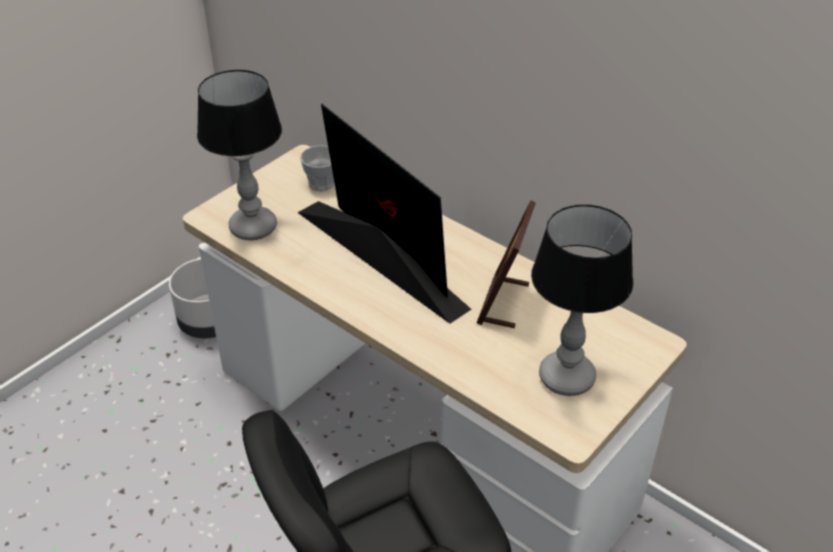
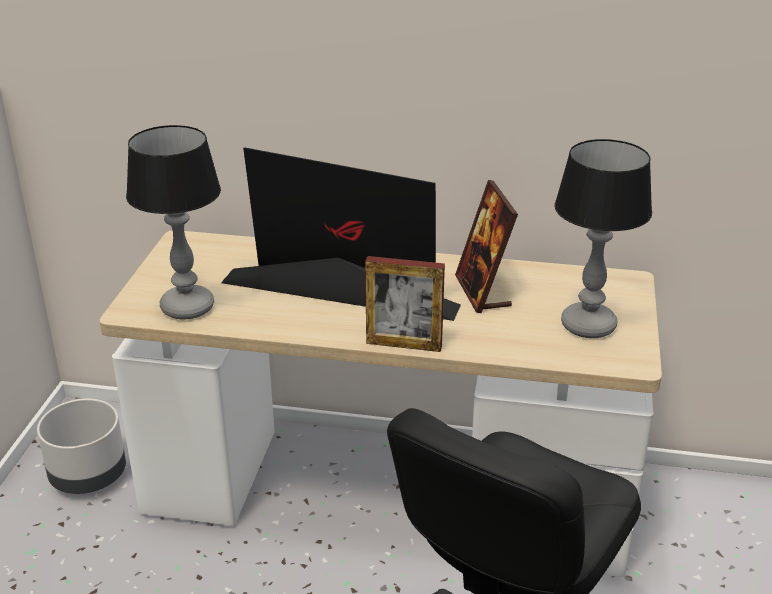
camera: 30 degrees left, 10 degrees down
cup [300,146,334,191] -> none
none -> picture frame [365,256,445,352]

